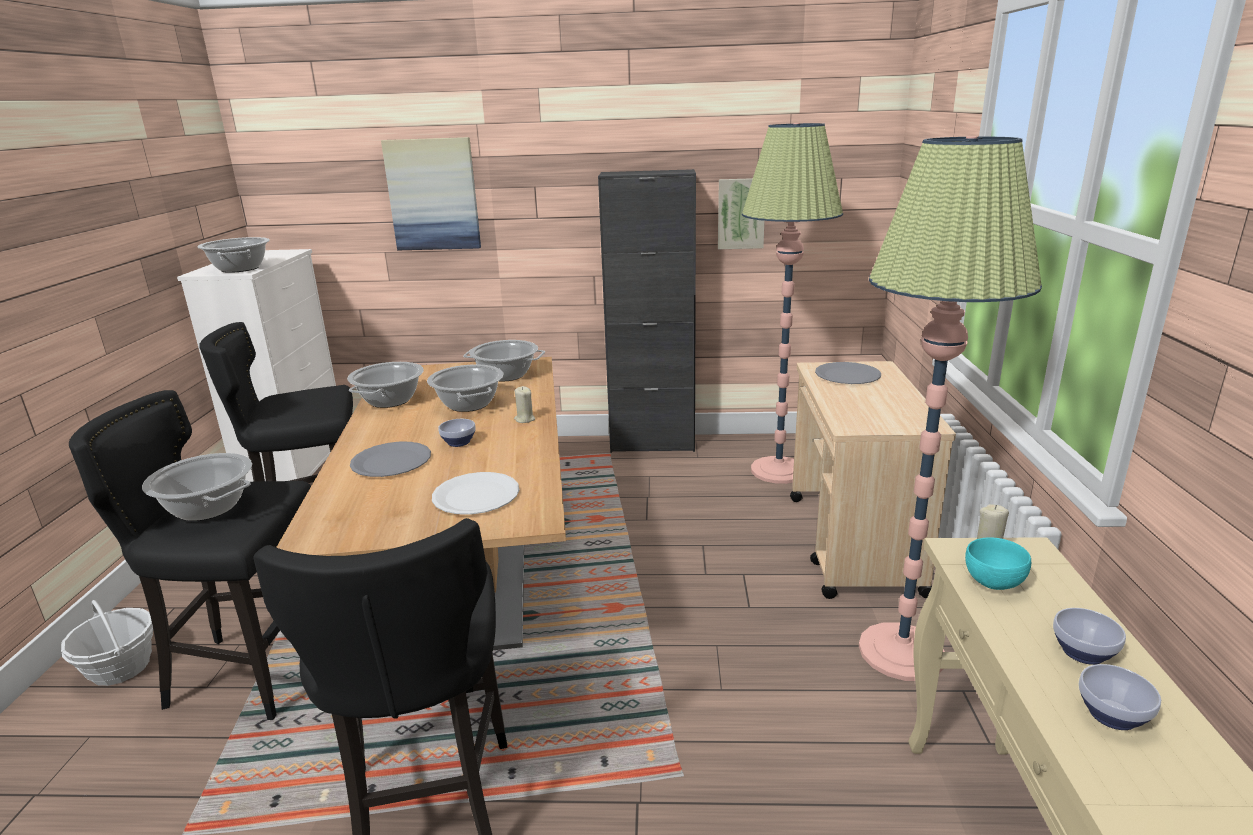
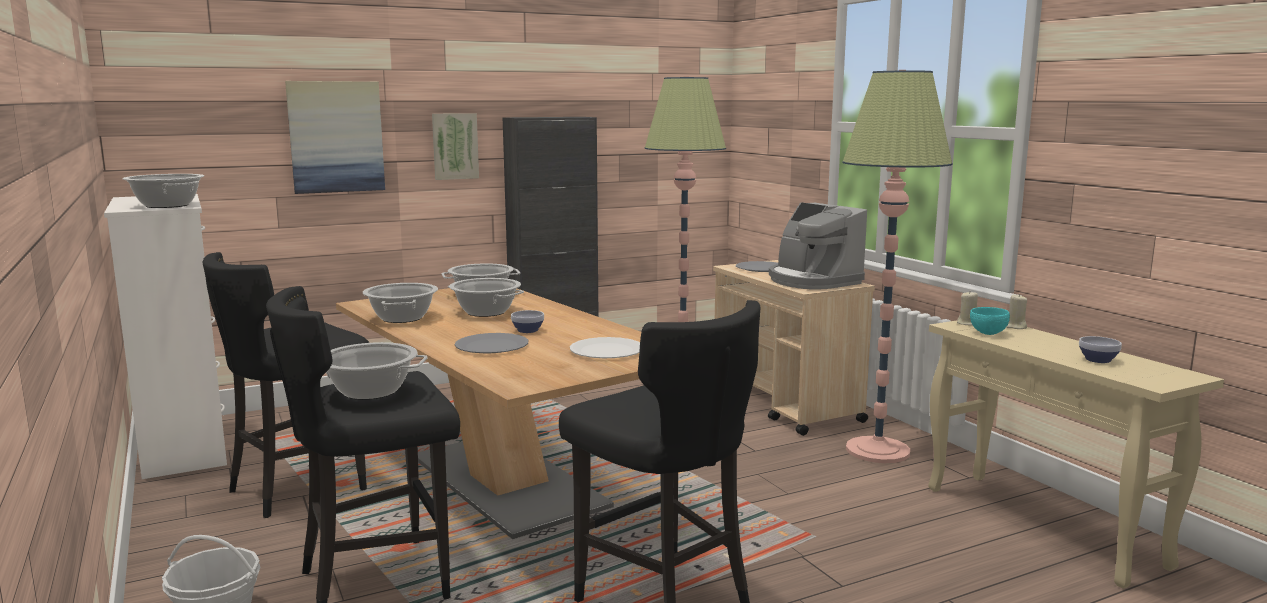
camera: 30 degrees left, 10 degrees down
beige candle [514,386,535,423] -> beige candle moved to [1006,294,1027,329]
picture [718,178,765,249] -> picture moved to [432,113,479,180]
bowl [1053,608,1126,665] -> none
none -> coffee machine [769,202,867,290]

